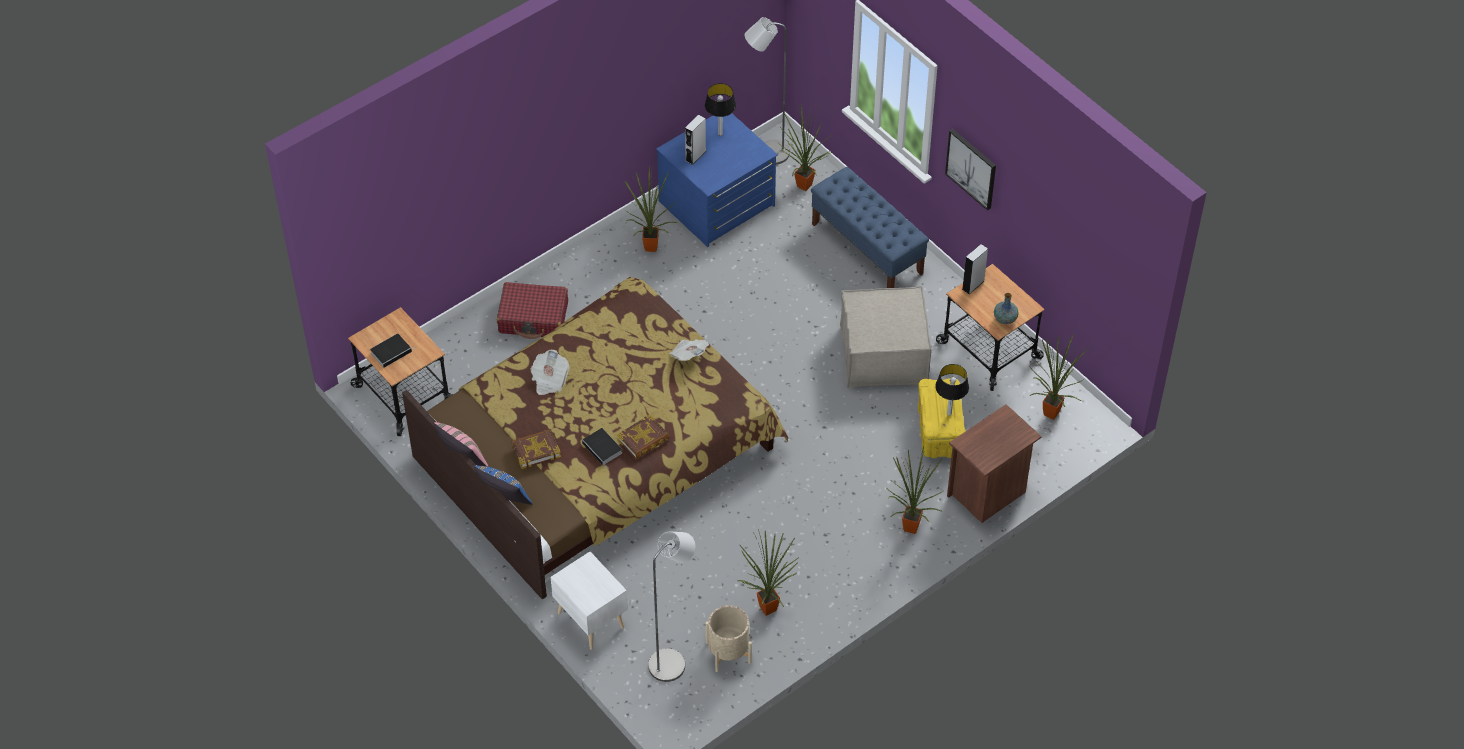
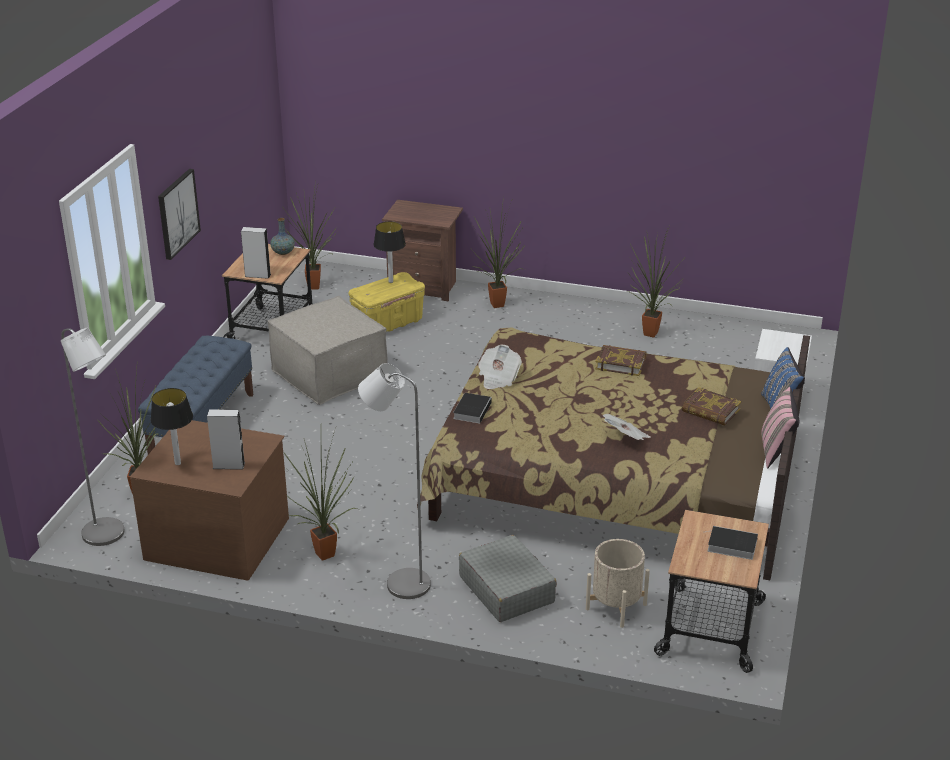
camera: 125 degrees left, 20 degrees down
red suitcase [497,282,568,339] -> grey suitcase [459,535,557,622]
book [582,428,622,469] -> book moved to [453,393,492,424]
grey floor lamp [648,532,696,682] -> grey floor lamp moved to [358,363,431,599]
blue dresser [656,113,778,247] -> brown dresser [130,420,289,581]
beige planter [706,605,752,672] -> beige planter moved to [586,539,650,628]

